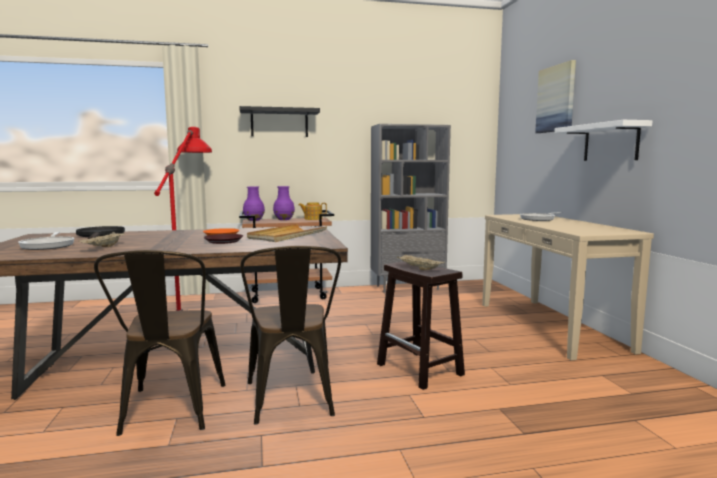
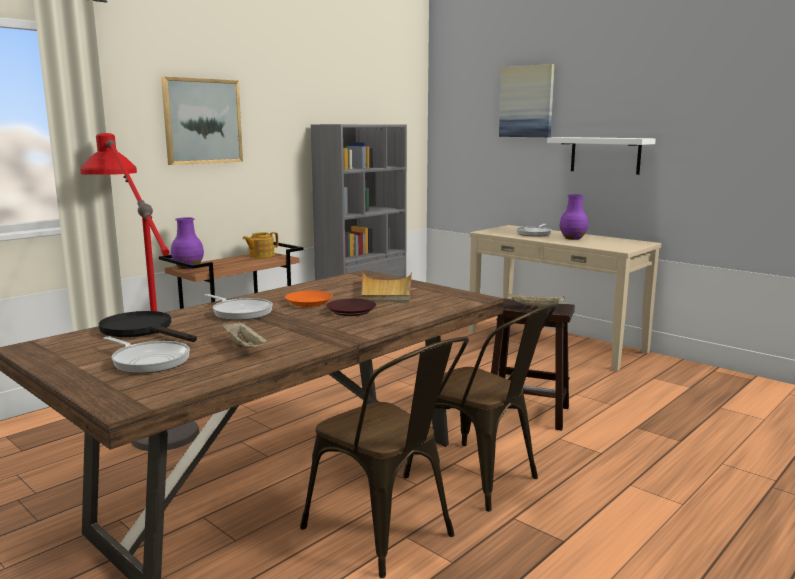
camera: 35 degrees left, 5 degrees up
black shelf [239,106,320,137] -> picture [161,77,243,165]
purple vase [273,186,295,220] -> purple vase moved to [560,194,588,240]
none -> frying pan [205,294,273,320]

